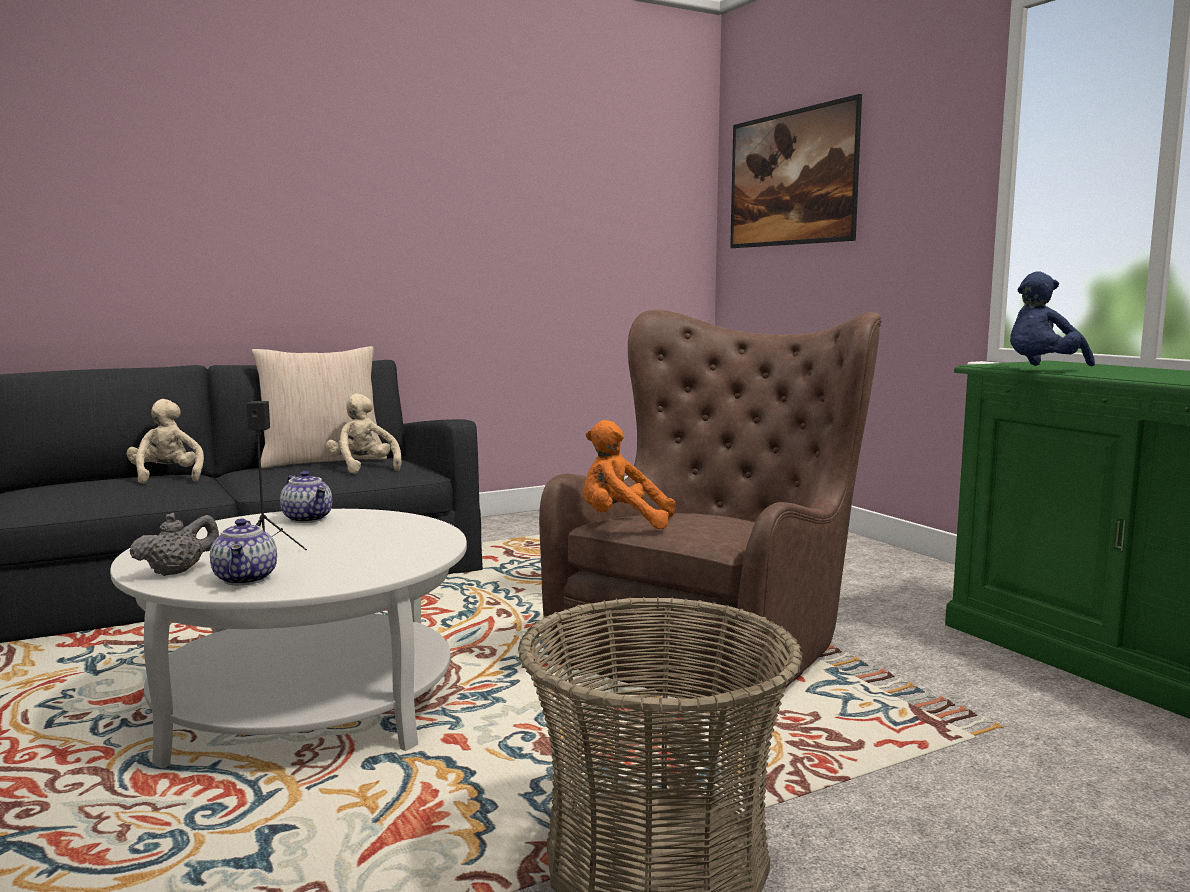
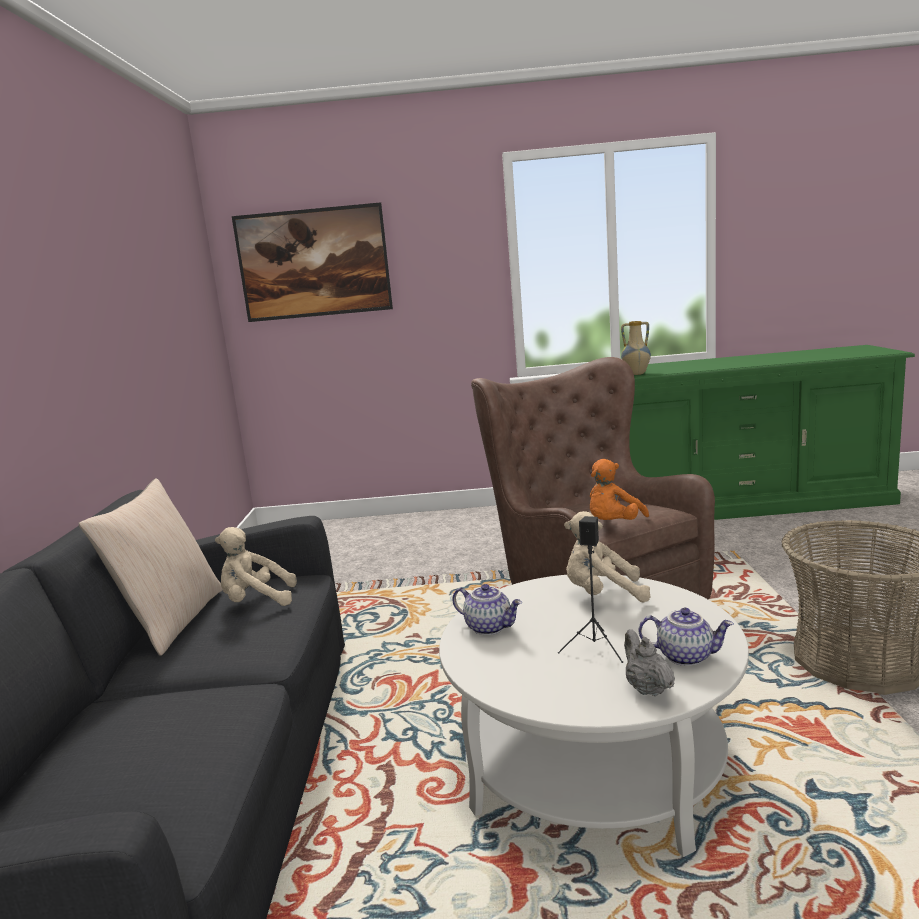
camera: 60 degrees left, 5 degrees up
beige plush toy [127,399,204,484] -> beige plush toy moved to [564,511,650,602]
teapot [280,471,332,523] -> teapot turned 45 degrees clockwise [452,584,522,635]
blue plush toy [1010,271,1095,366] -> vase [621,321,651,375]

